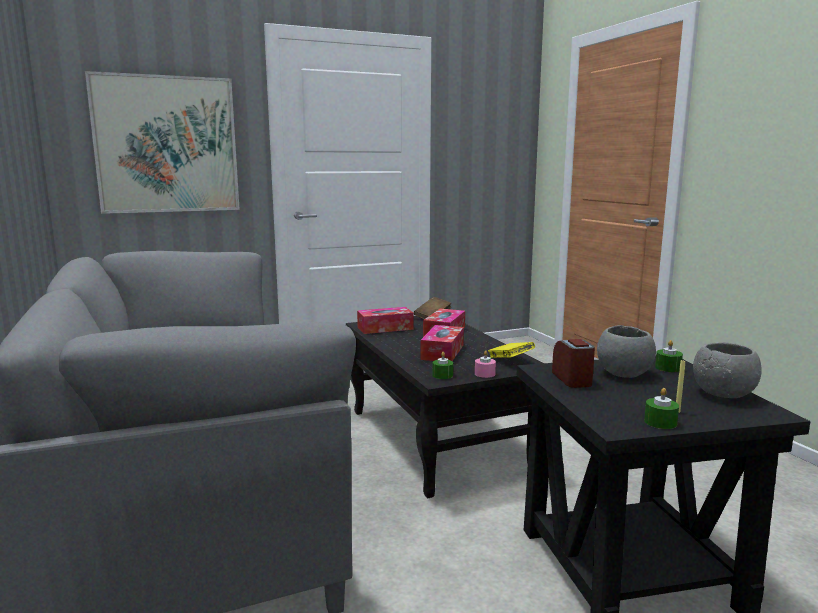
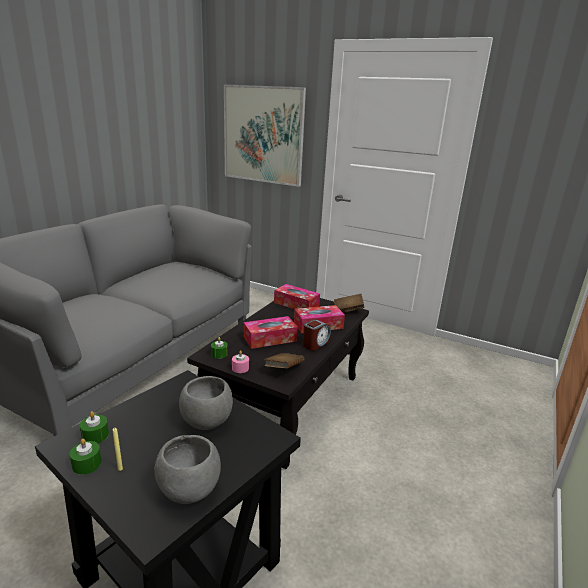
camera: 50 degrees right, 10 degrees up
yellow book [488,342,535,358] -> brown book [264,353,305,368]
alarm clock [552,339,595,388] -> alarm clock moved to [303,320,331,351]
green candle [655,340,683,372] -> green candle moved to [80,411,109,443]

